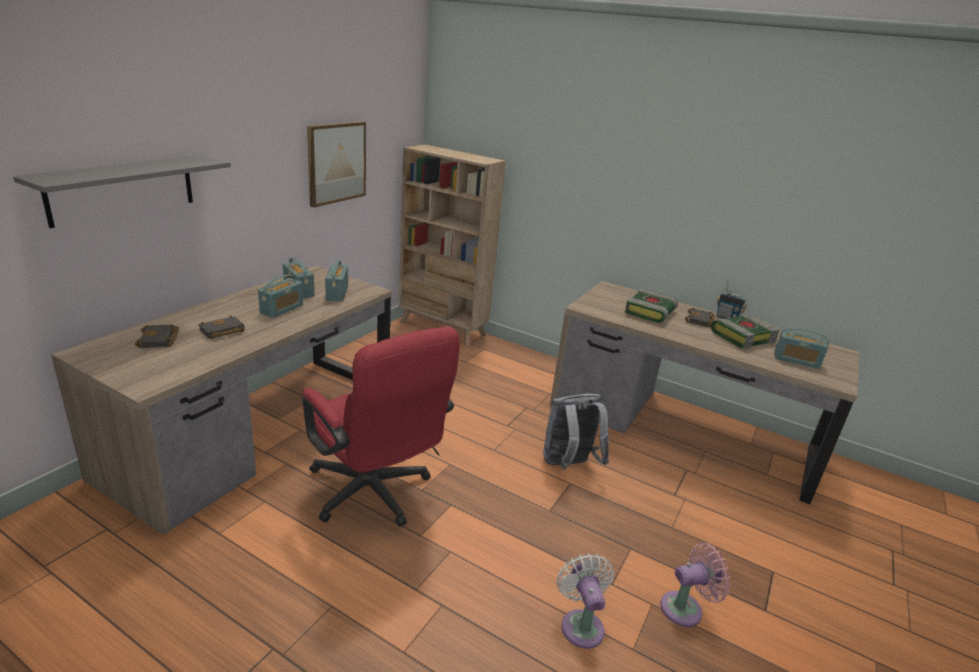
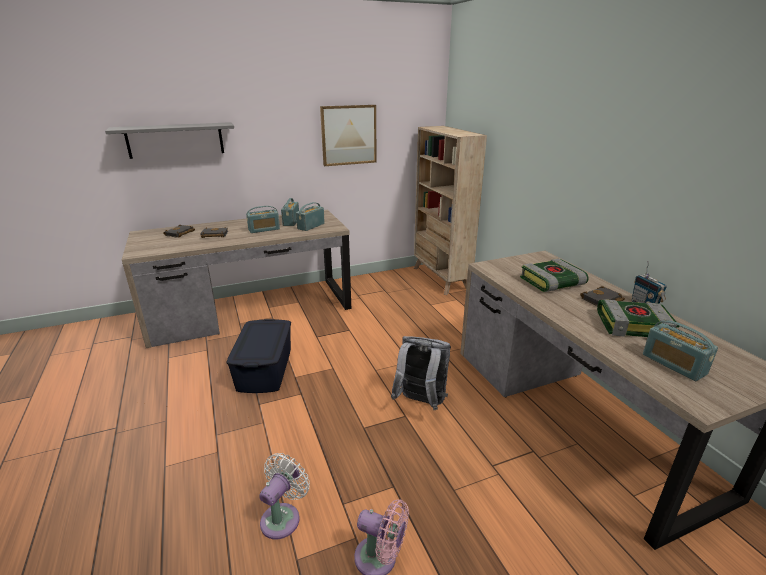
camera: 40 degrees right, 0 degrees up
red office chair [302,326,460,527] -> blue storage box [226,319,291,393]

